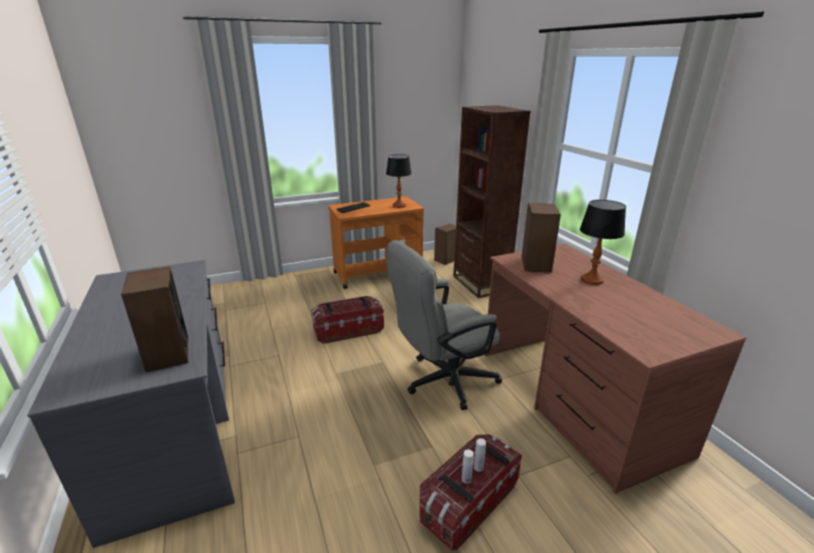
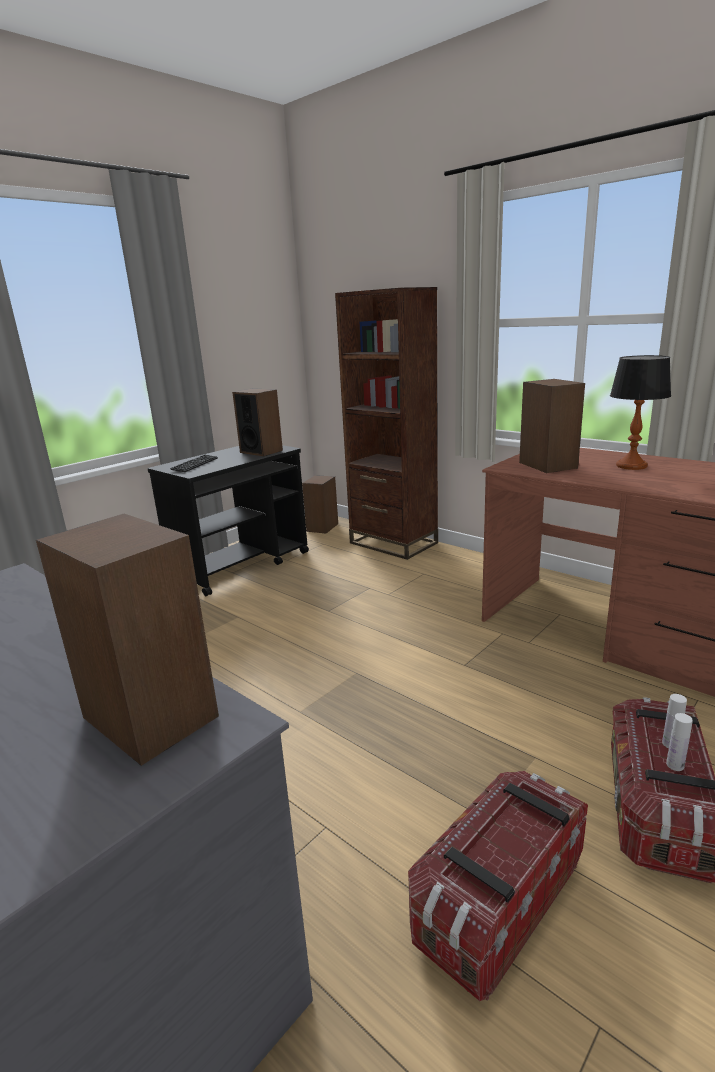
camera: 25 degrees left, 5 degrees down
storage box [311,296,384,344] -> storage box moved to [408,771,588,1001]
orange cart [328,196,424,289] -> black cart [147,445,309,596]
table lamp [386,154,412,208] -> speaker [232,388,283,456]
grey office chair [386,240,502,410] -> none

